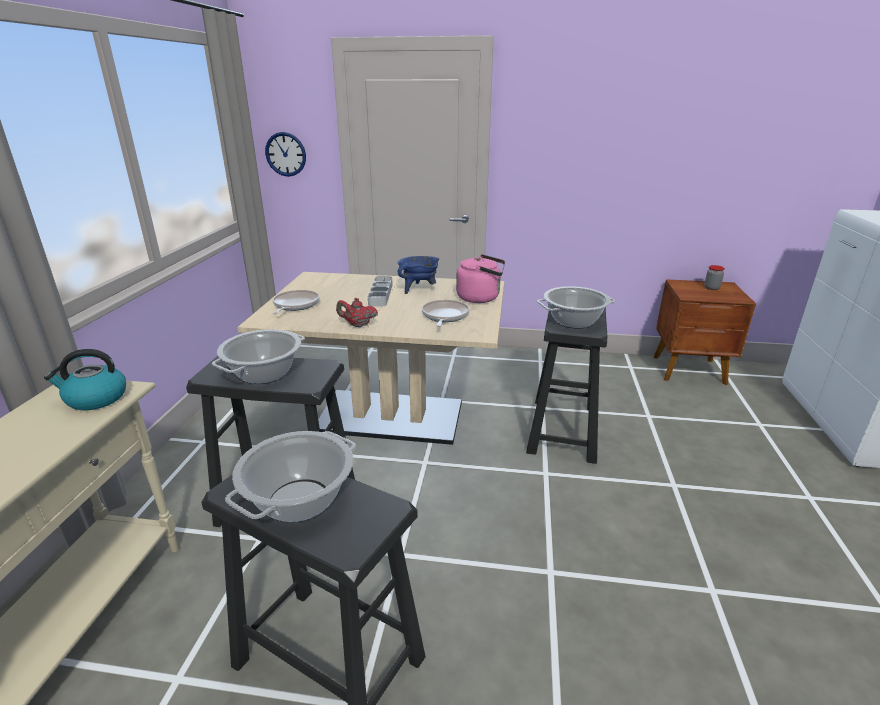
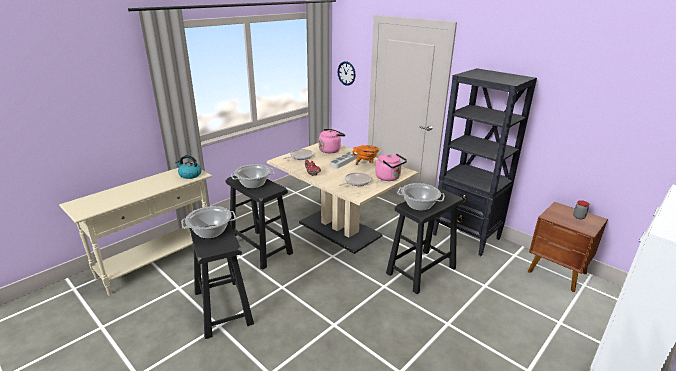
camera: 35 degrees right, 0 degrees up
blue cooking pot [397,256,439,294] -> orange cooking pot [352,145,380,165]
none -> pink kettle [319,129,345,153]
none -> black bookcase [433,68,537,256]

